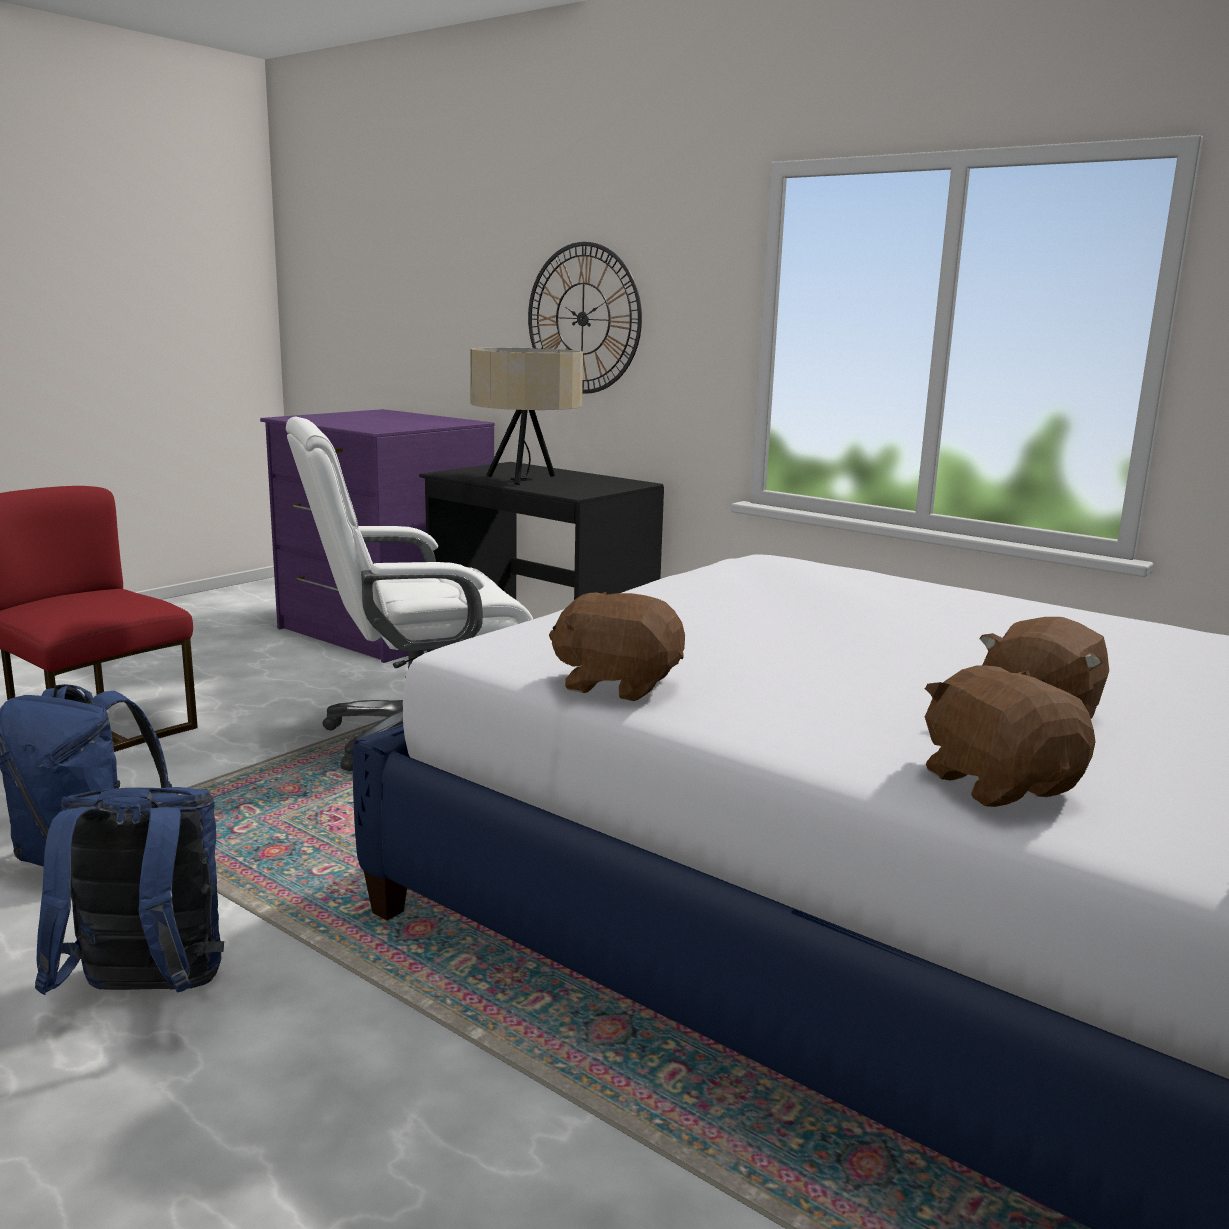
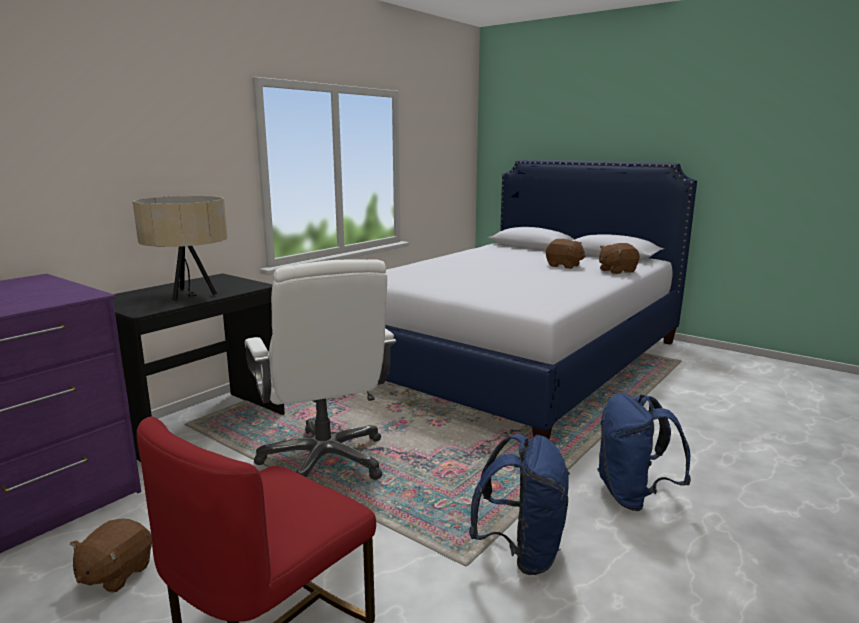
camera: 90 degrees left, 0 degrees up
wall clock [528,242,642,394] -> none
brown plush toy [549,592,685,701] -> brown plush toy moved to [70,519,152,593]

